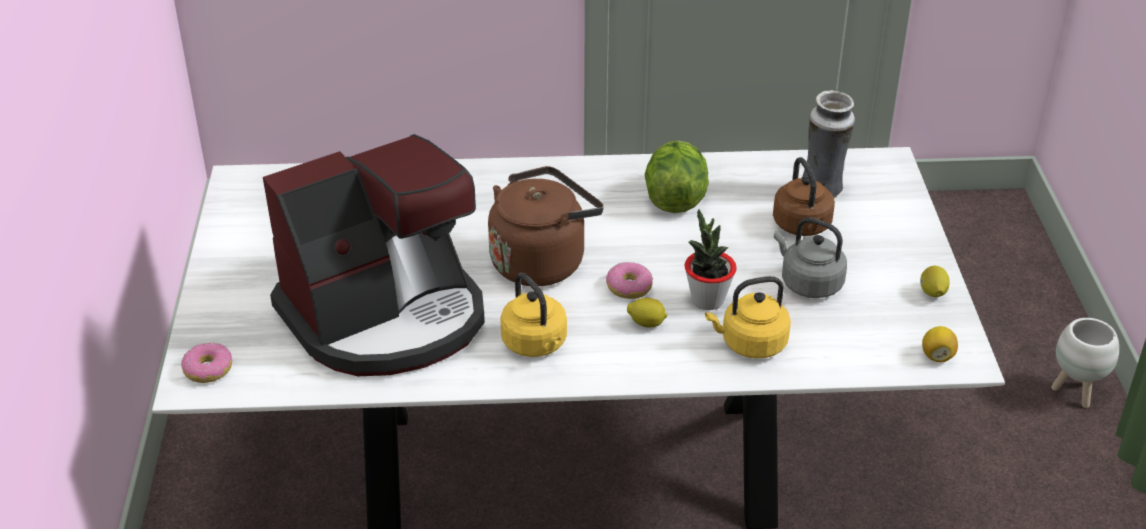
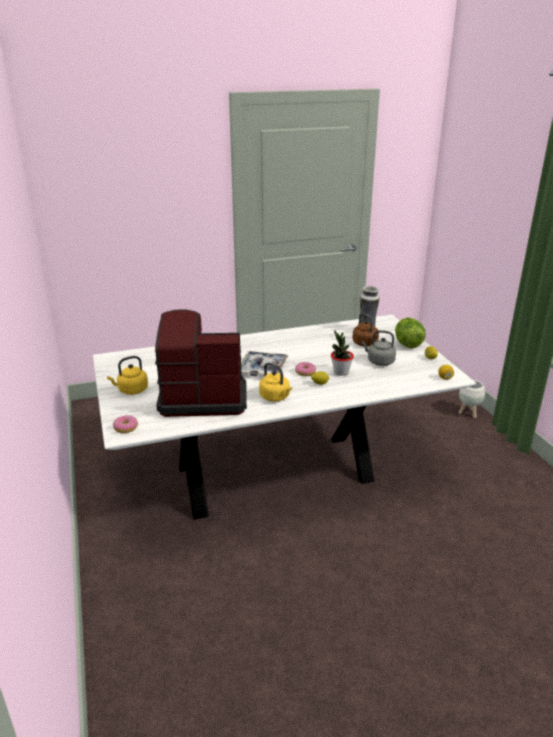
camera: 15 degrees left, 10 degrees down
coffee machine [263,134,485,376] -> coffee machine turned 135 degrees counterclockwise [155,309,247,417]
brown kettle [488,166,604,286] -> tray [241,351,288,376]
lettuce [645,141,709,213] -> lettuce moved to [395,318,426,348]
yellow kettle [705,276,791,359] -> yellow kettle moved to [107,356,148,395]

